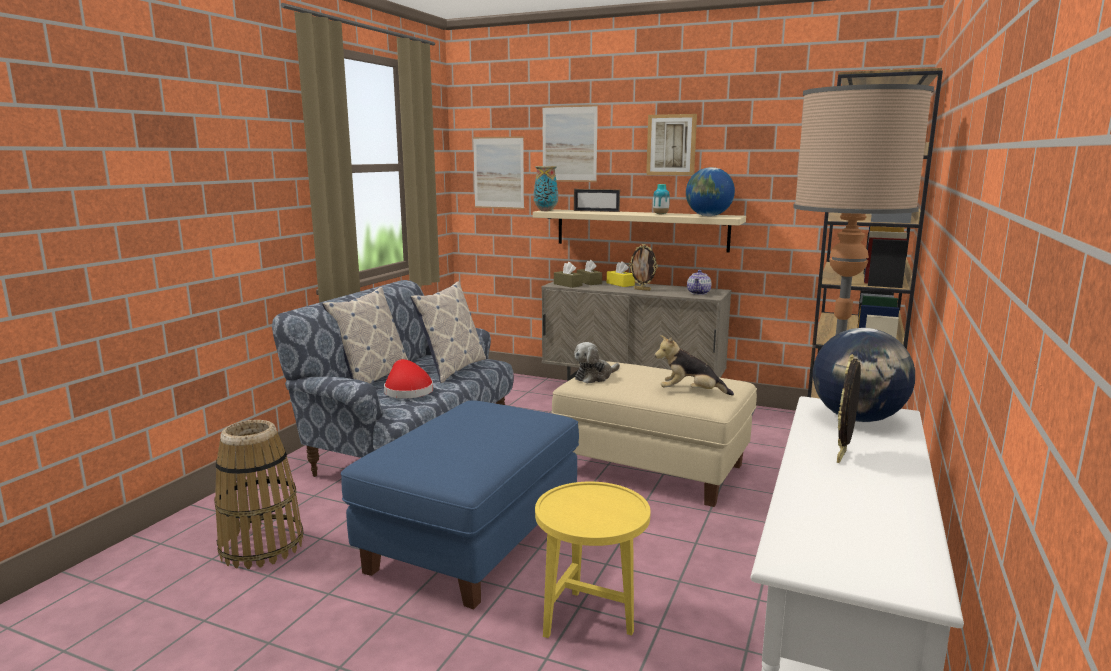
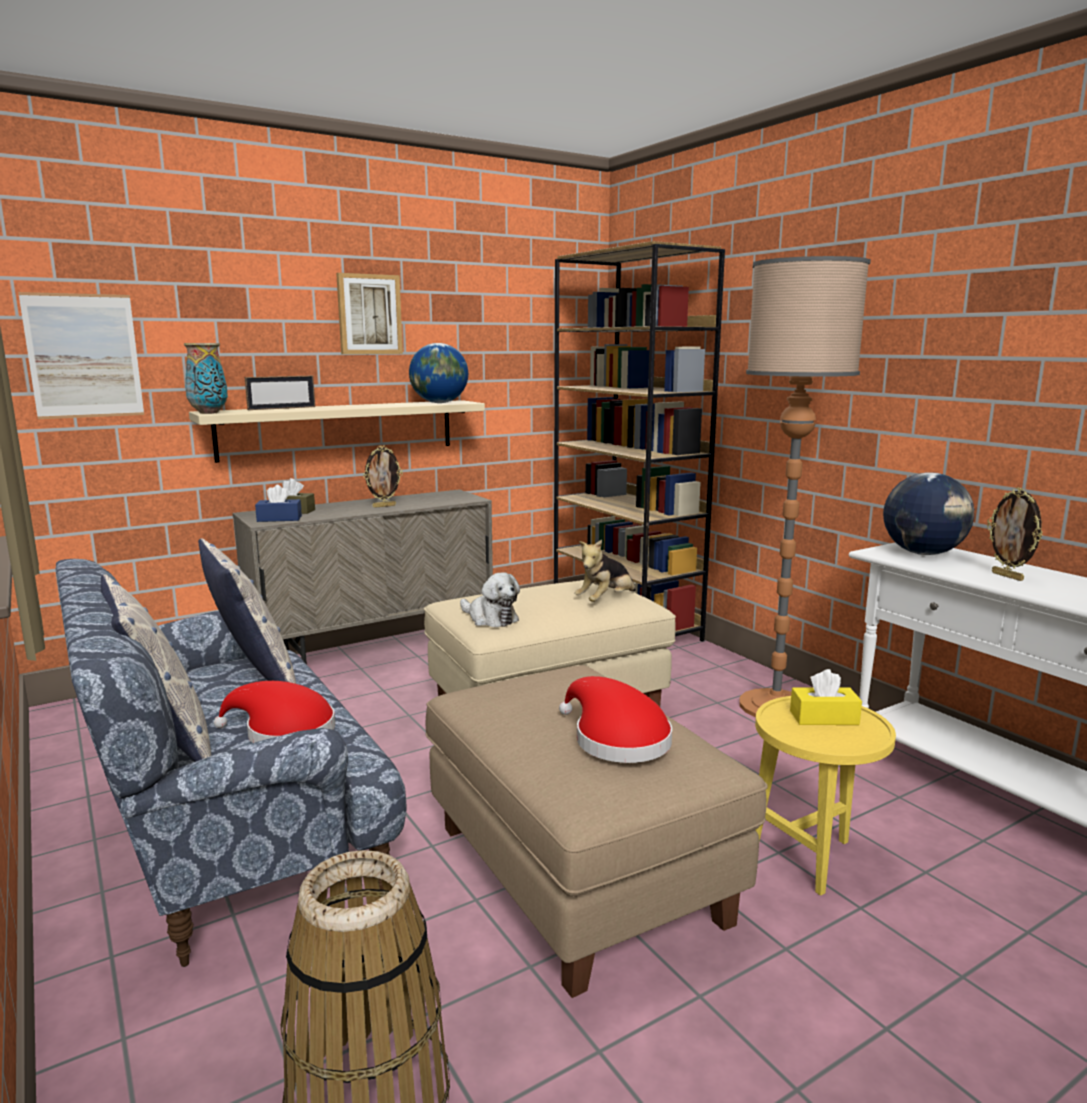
camera: 55 degrees left, 0 degrees up
blue ottoman [341,400,579,609] -> beige ottoman [425,665,768,998]
picture [542,105,598,182] -> none
brown tissue box [554,262,583,288] -> blue tissue box [255,485,302,522]
plush toy [574,342,620,384] -> plush toy turned 45 degrees counterclockwise [460,572,520,627]
yellow tissue box [607,261,635,287] -> yellow tissue box moved to [790,669,862,725]
vase [653,184,670,214] -> none
teapot [687,270,712,295] -> none
none -> red hat [559,676,672,763]

